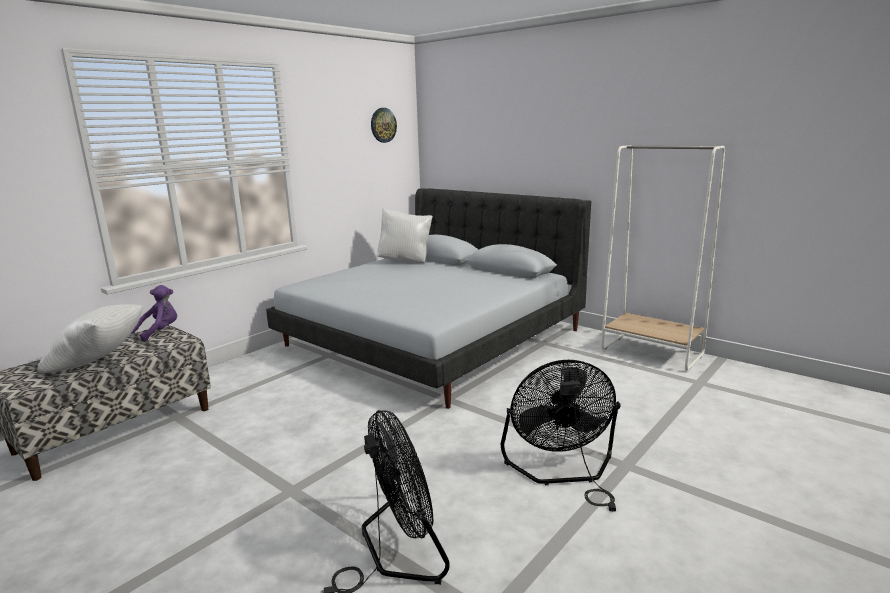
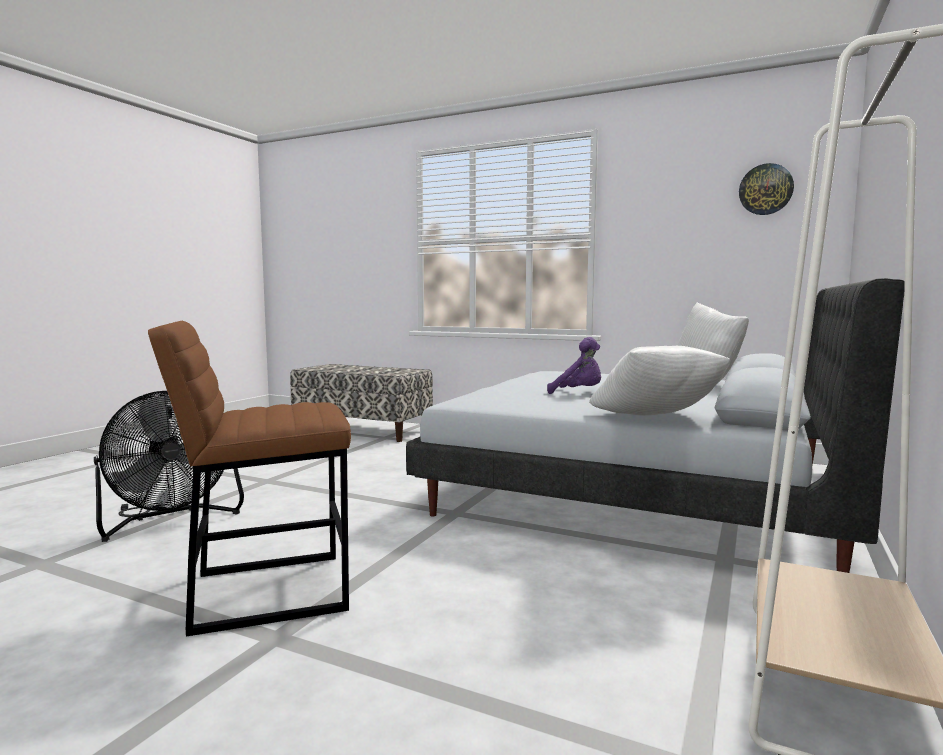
camera: 75 degrees right, 10 degrees down
white pillow [38,304,143,373] -> white pillow moved to [589,346,730,416]
purple plush toy [132,285,177,342] -> purple plush toy moved to [547,337,601,394]
black fan [501,360,621,512] -> brown chair [148,321,351,636]

